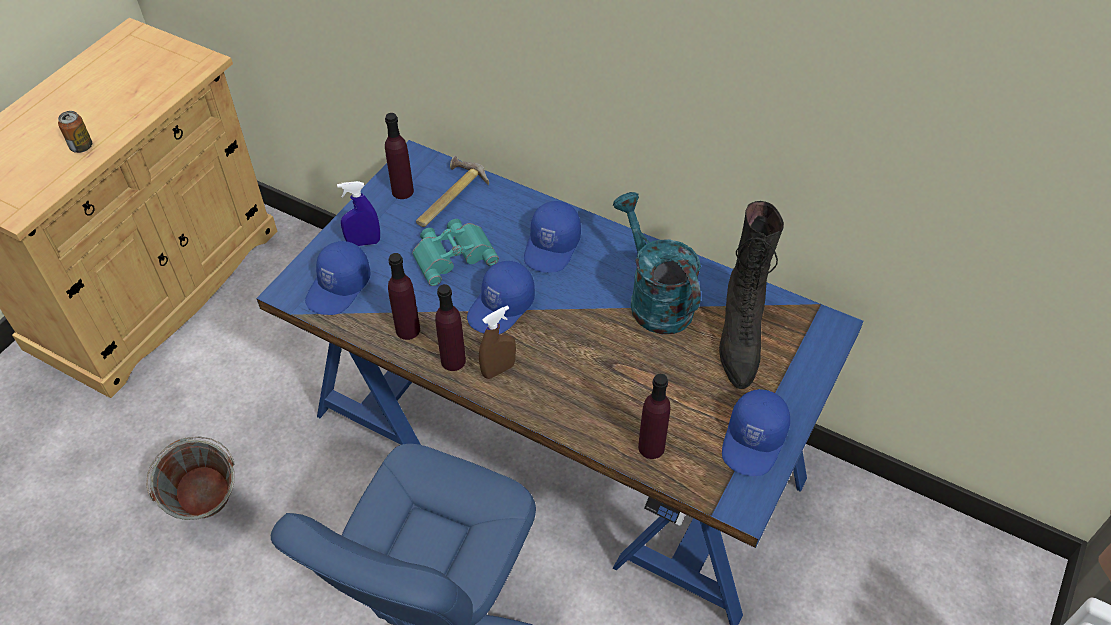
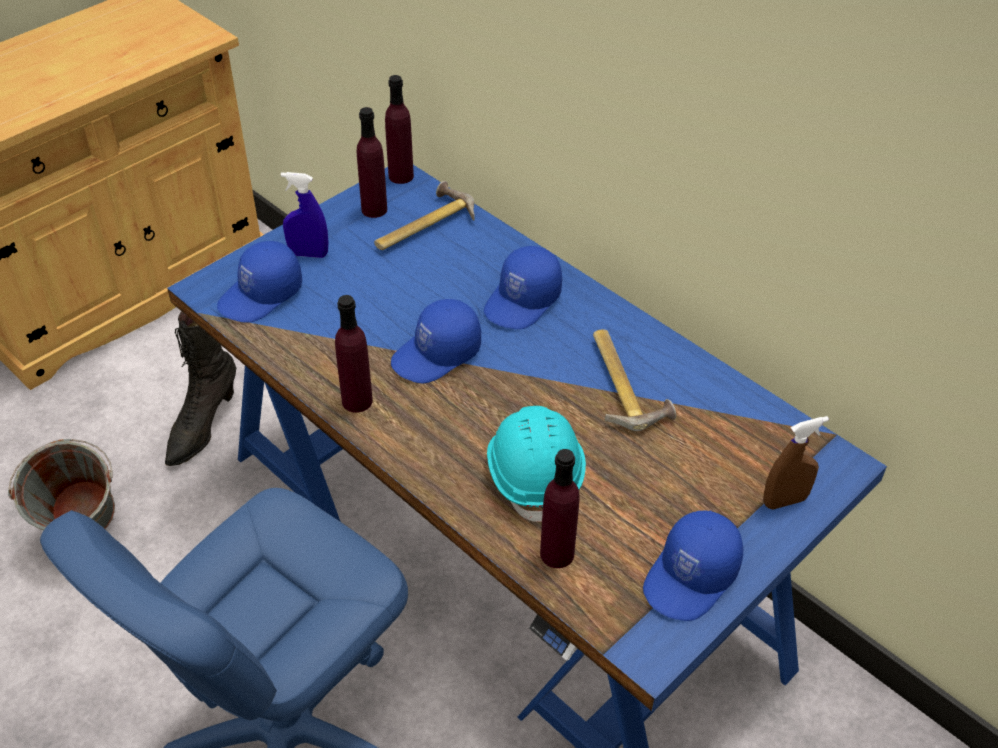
camera: 15 degrees right, 5 degrees down
can [58,111,92,153] -> none
purple bottle [388,253,420,340] -> purple bottle moved to [385,75,414,184]
turquoise binoculars [412,219,499,286] -> none
brown spray bottle [479,305,516,379] -> brown spray bottle moved to [763,416,829,509]
turquoise watering can [613,192,701,334] -> hammer [593,329,676,431]
black boot [719,201,784,389] -> black boot moved to [165,311,236,466]
none -> turquoise hard hat [487,406,586,522]

